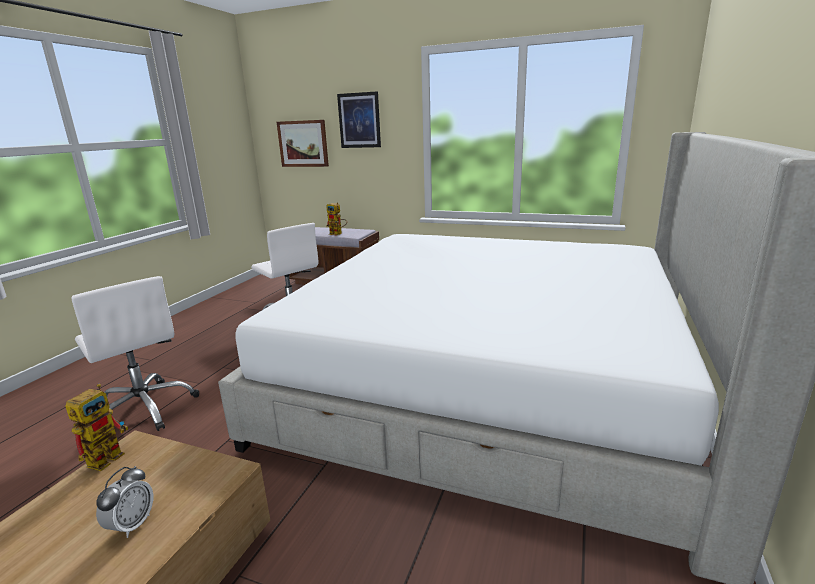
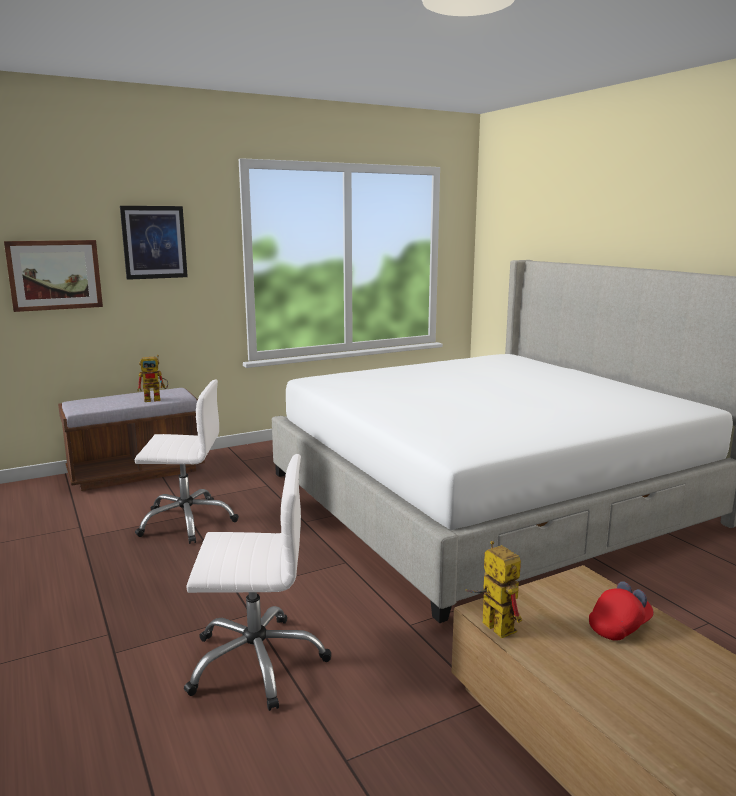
camera: 50 degrees left, 5 degrees down
alarm clock [96,466,153,538] -> red cap [589,581,654,641]

